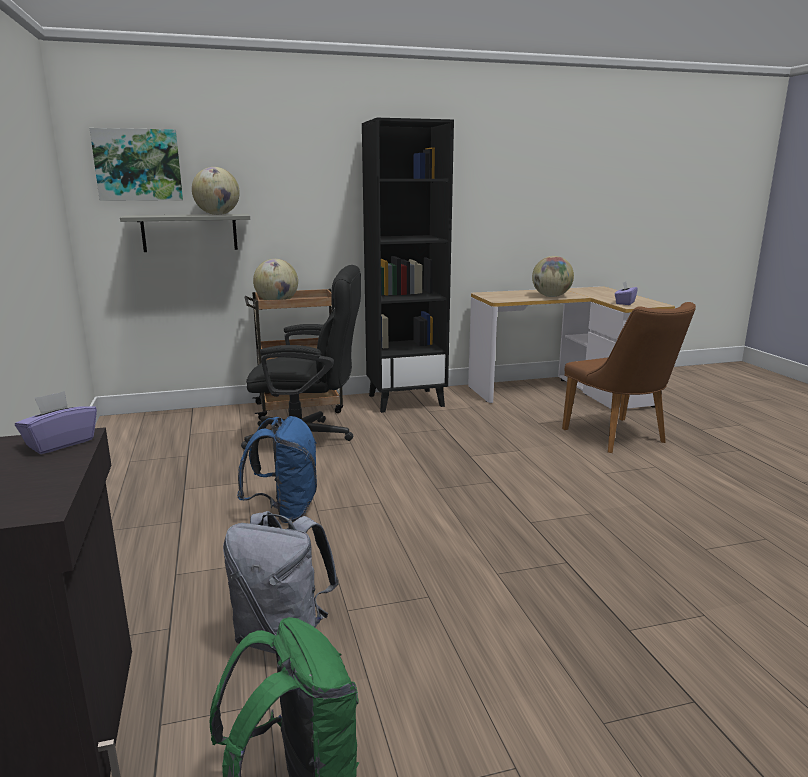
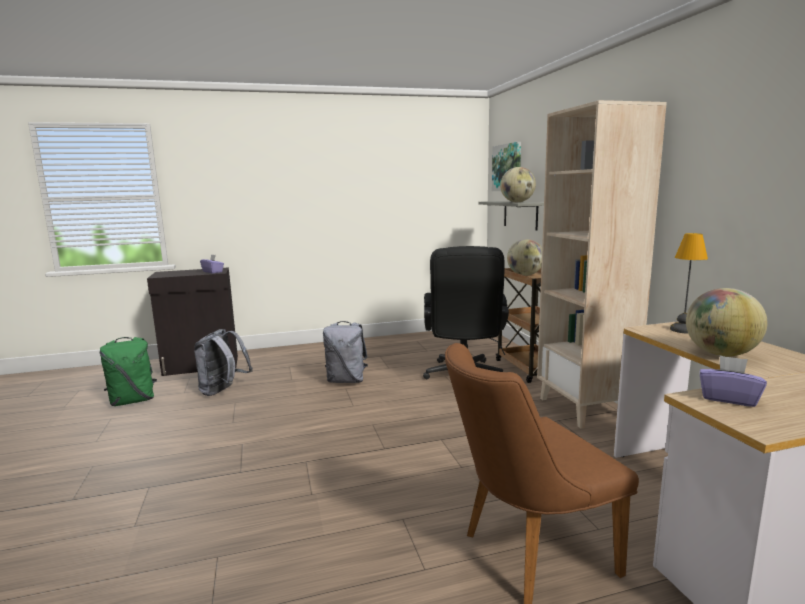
camera: 90 degrees right, 5 degrees down
blue backpack [237,416,317,523] -> grey backpack [323,321,368,383]
black bookcase [362,118,454,413] -> beige bookcase [537,100,667,429]
none -> table lamp [670,233,708,334]

